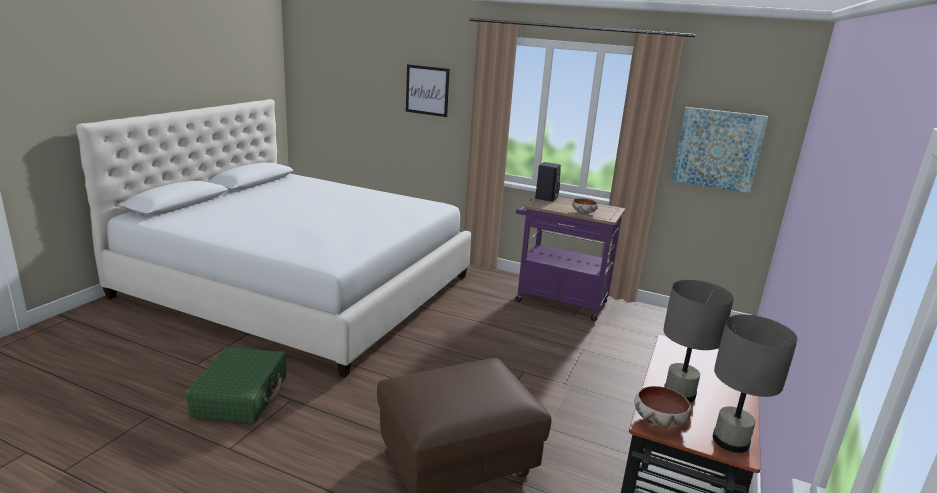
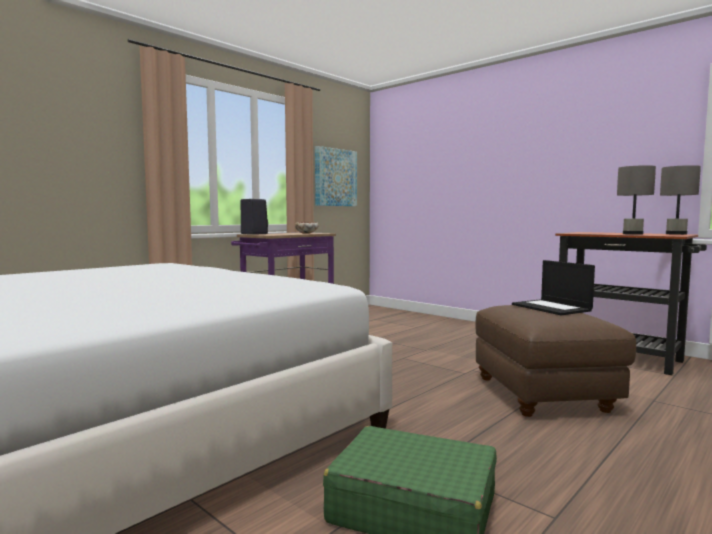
camera: 70 degrees left, 15 degrees down
picture [406,64,450,117] -> none
bowl [635,386,691,428] -> none
none -> laptop [512,260,595,315]

